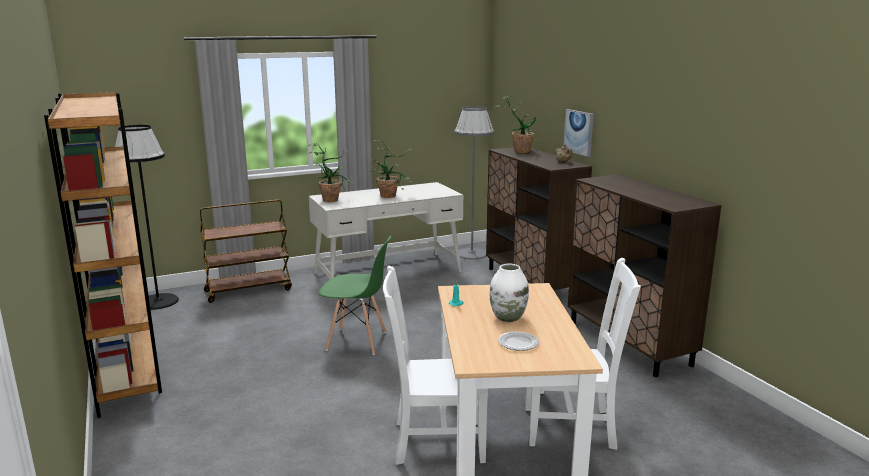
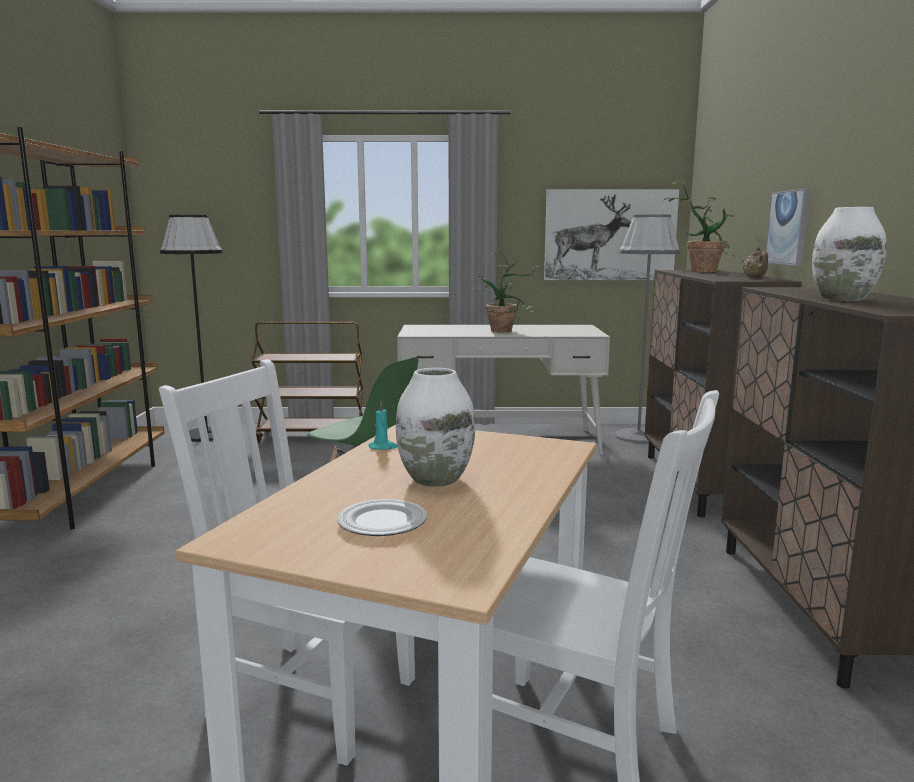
camera: 25 degrees right, 5 degrees down
potted plant [308,143,354,202] -> none
none -> picture [544,189,679,280]
none -> white vase [812,207,886,301]

